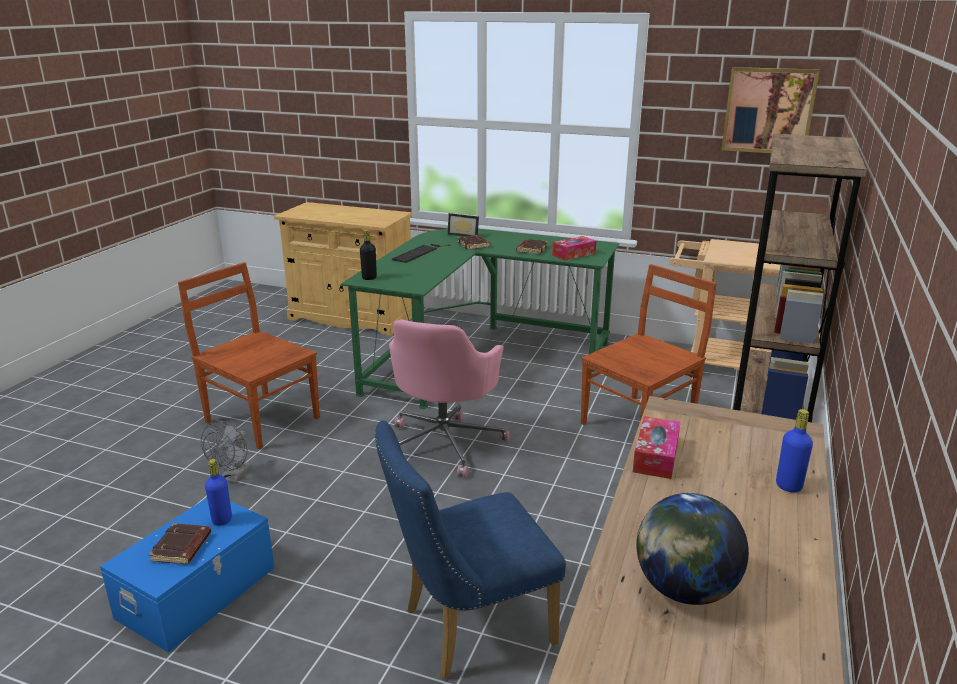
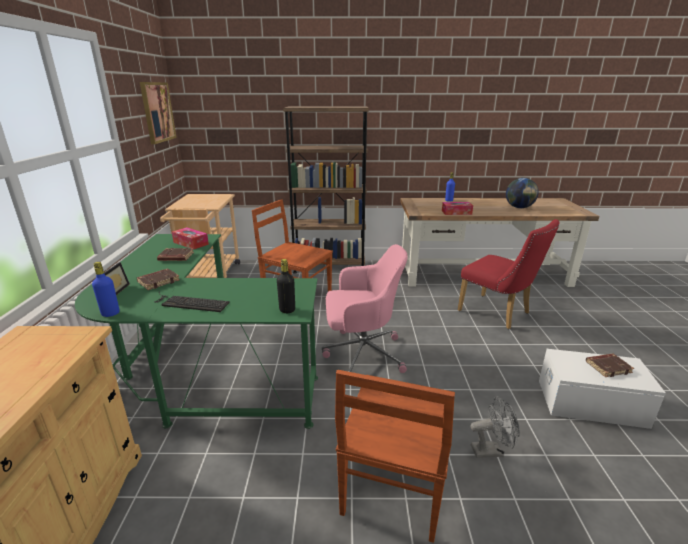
camera: 110 degrees left, 0 degrees up
blue storage box [100,498,275,653] -> white storage box [539,349,666,429]
blue bottle [205,459,232,526] -> blue bottle moved to [92,262,120,317]
blue chair [375,421,566,679] -> red chair [457,219,560,329]

